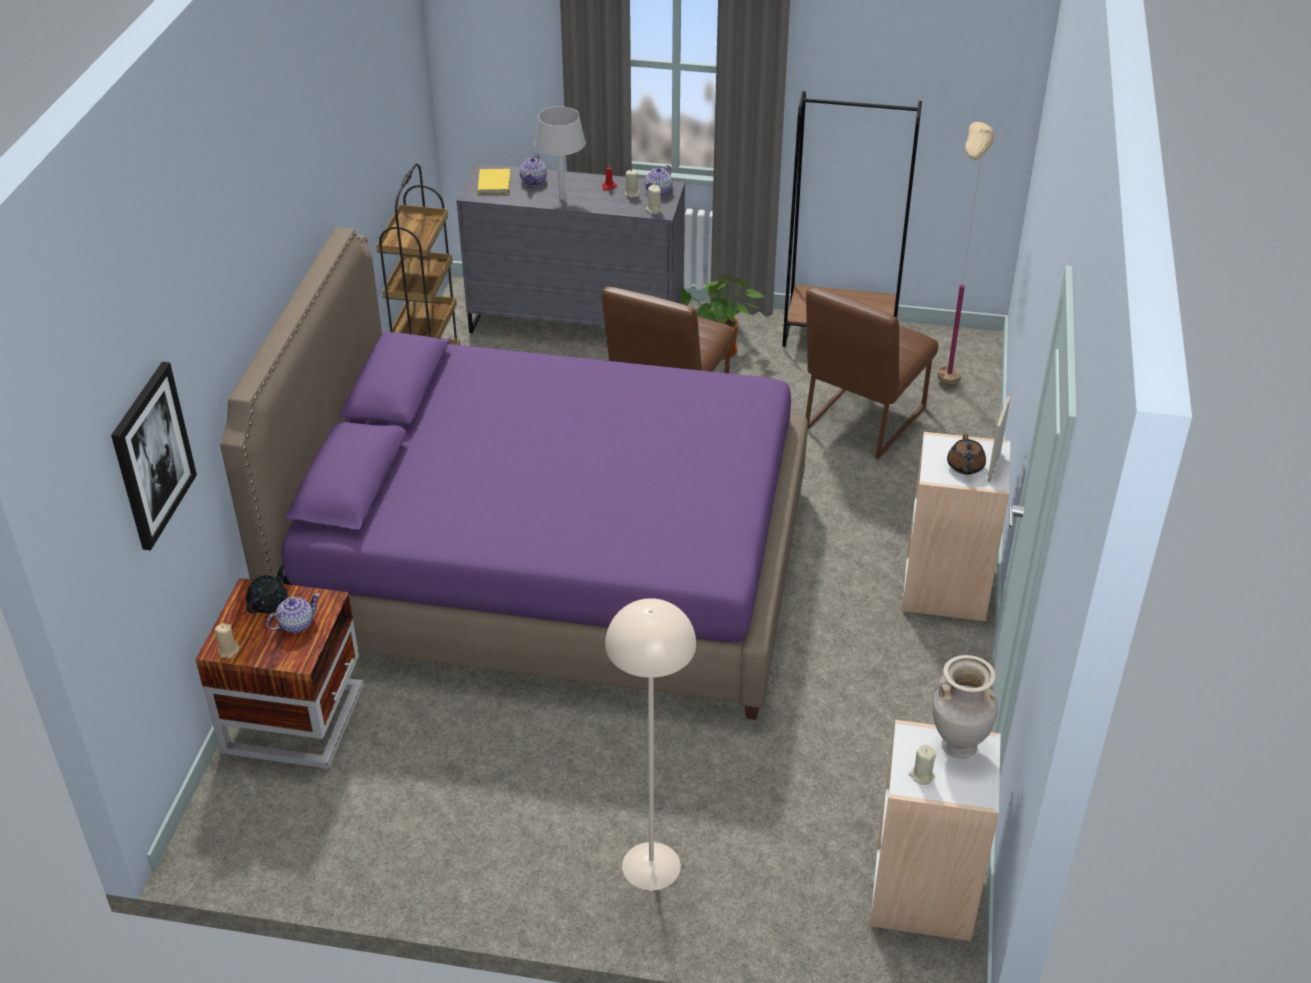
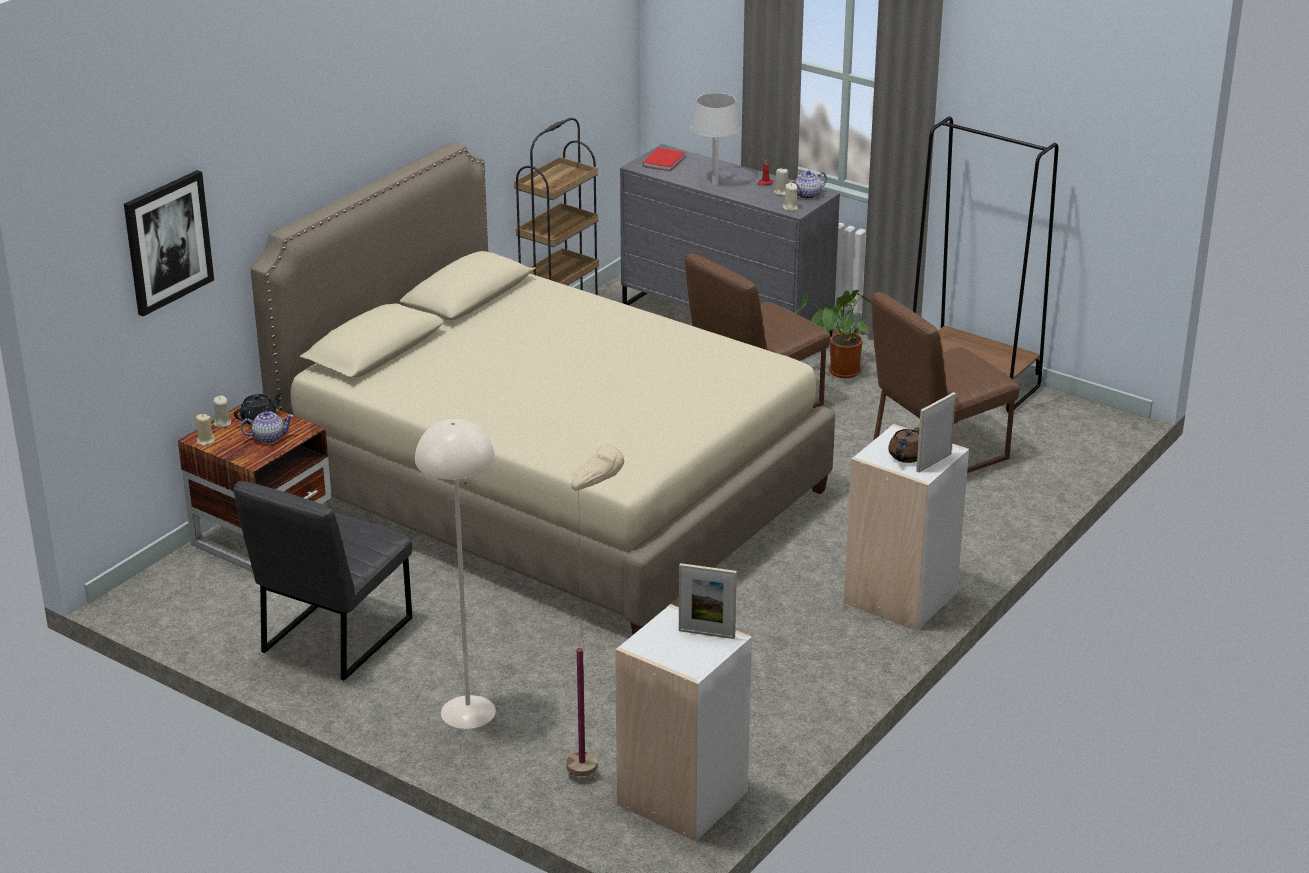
camera: 25 degrees right, 10 degrees down
purple bed [220,228,808,720] -> beige bed [251,143,835,635]
yellow book [478,169,510,194] -> red book [643,148,685,171]
teapot [520,154,547,186] -> none
beige candle [909,745,936,785] -> beige candle moved to [213,396,231,428]
beige vase [933,655,998,759] -> picture frame [679,563,737,639]
beige floor lamp [937,122,994,384] -> beige floor lamp moved to [566,444,624,776]
none -> grey chair [233,481,412,681]

